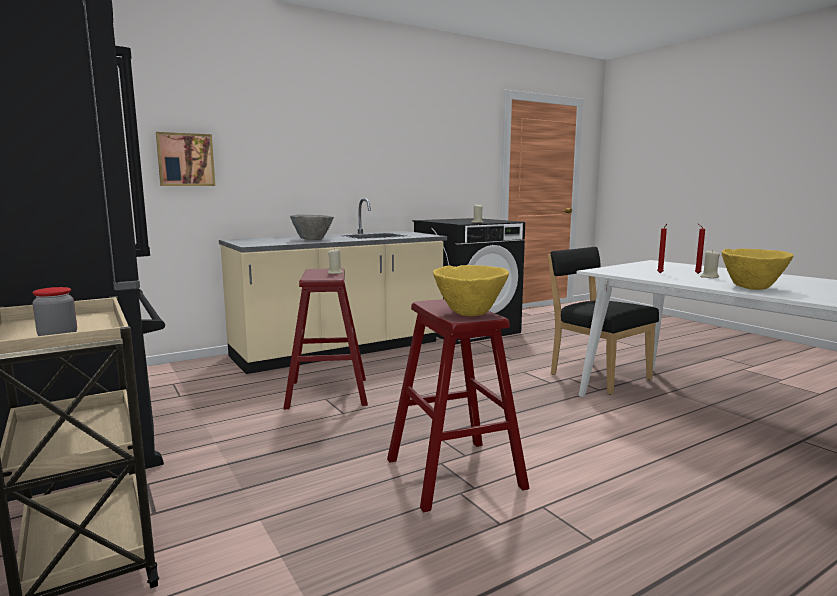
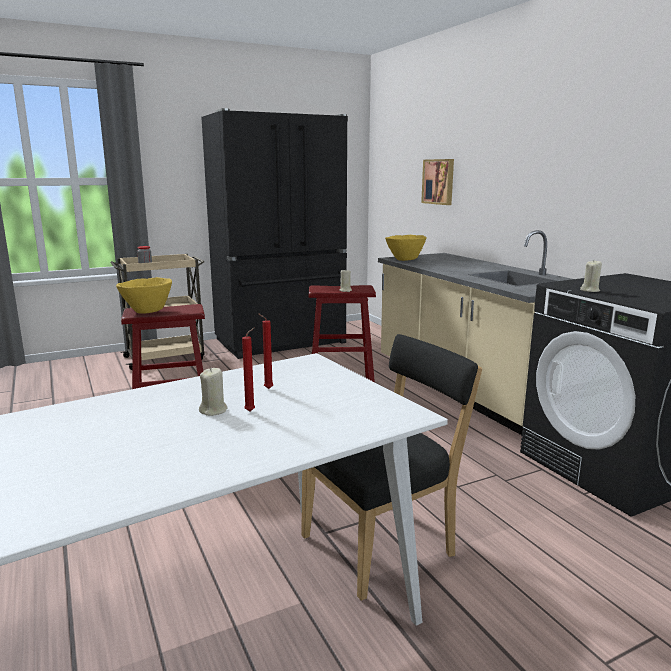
camera: 95 degrees right, 5 degrees up
grey bowl [290,214,334,240] -> none
yellow bowl [722,249,794,290] -> yellow bowl moved to [385,235,427,261]

